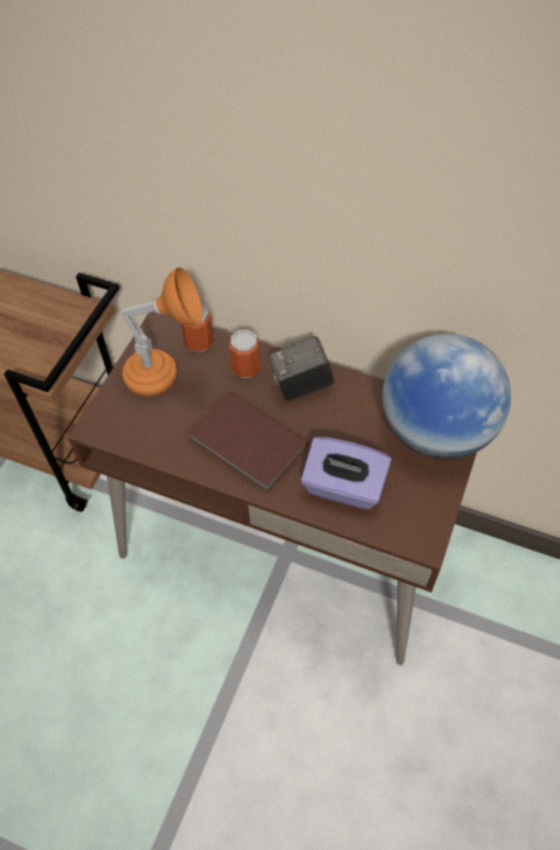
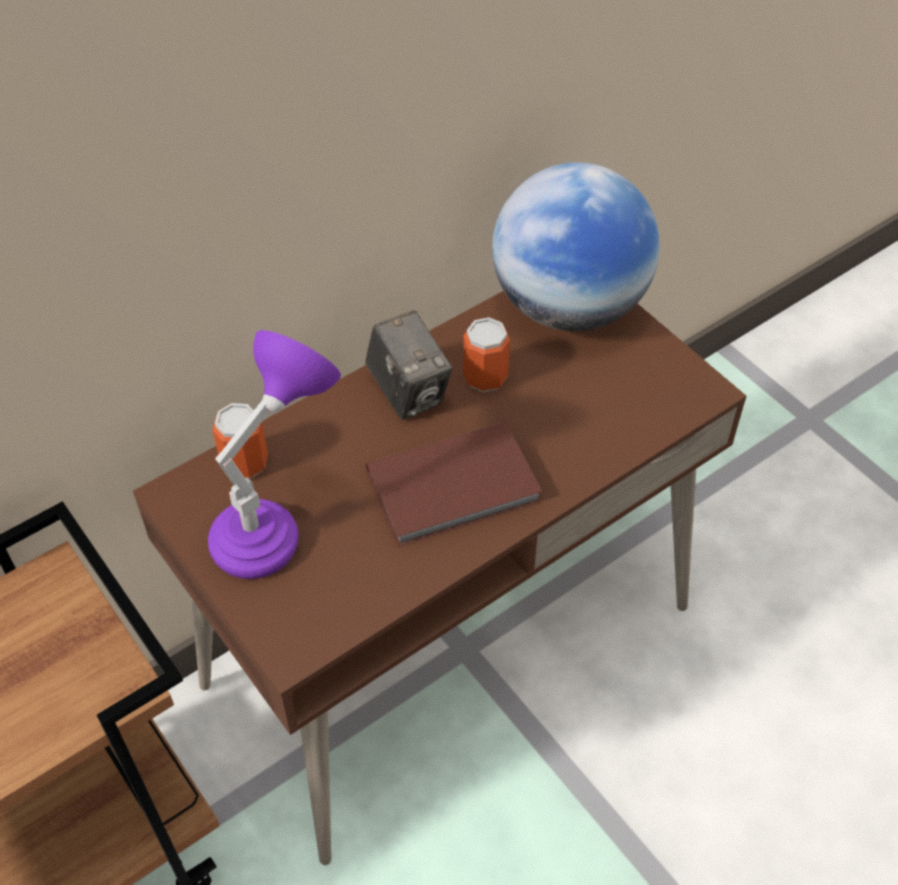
camera: 60 degrees left, 5 degrees down
orange table lamp [121,267,202,396] -> purple table lamp [208,330,341,579]
can [229,330,260,378] -> can moved to [463,317,510,392]
camera [269,336,334,401] -> camera turned 45 degrees counterclockwise [365,310,453,420]
purple tissue box [301,437,391,510] -> none

